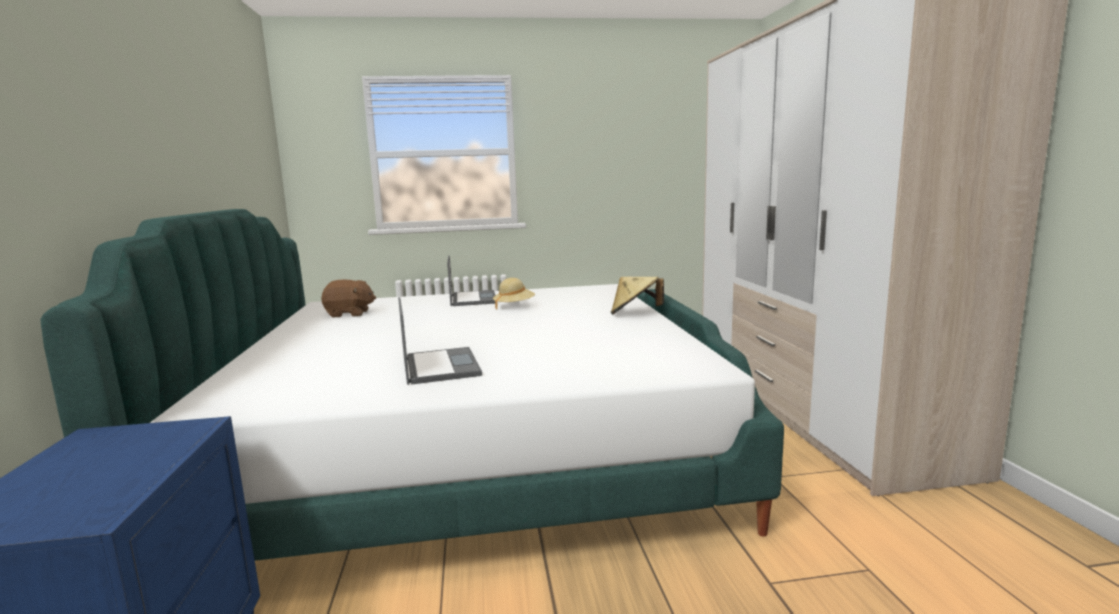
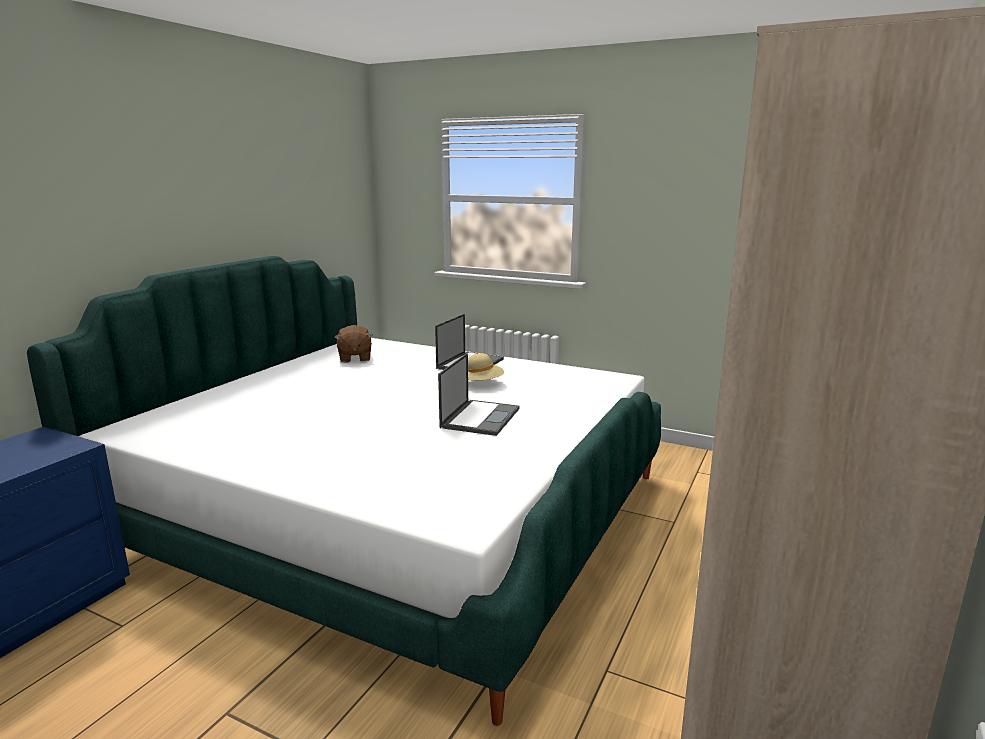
camera: 35 degrees right, 5 degrees up
brown plush toy [321,279,376,317] -> brown plush toy turned 45 degrees clockwise [334,325,373,363]
laptop [398,297,482,385] -> laptop moved to [438,353,519,436]
beige hat [611,277,664,315] -> none

